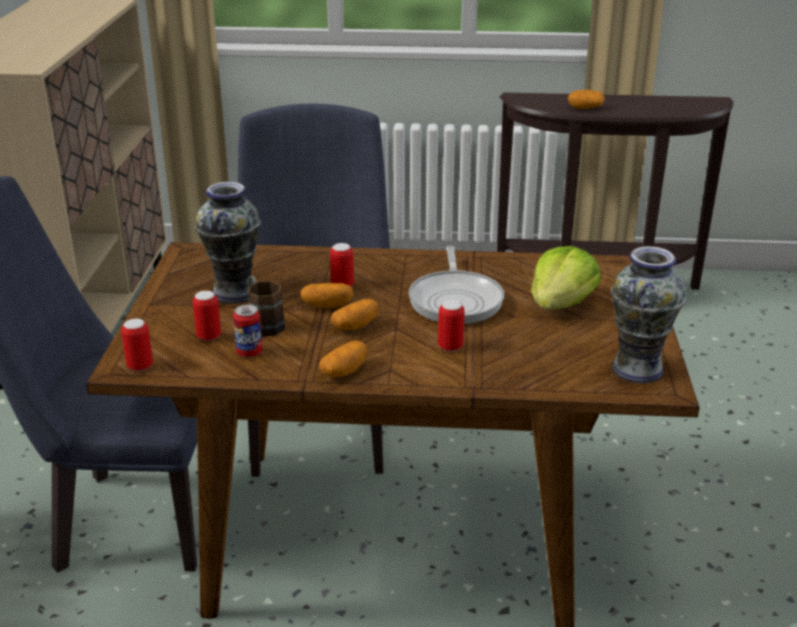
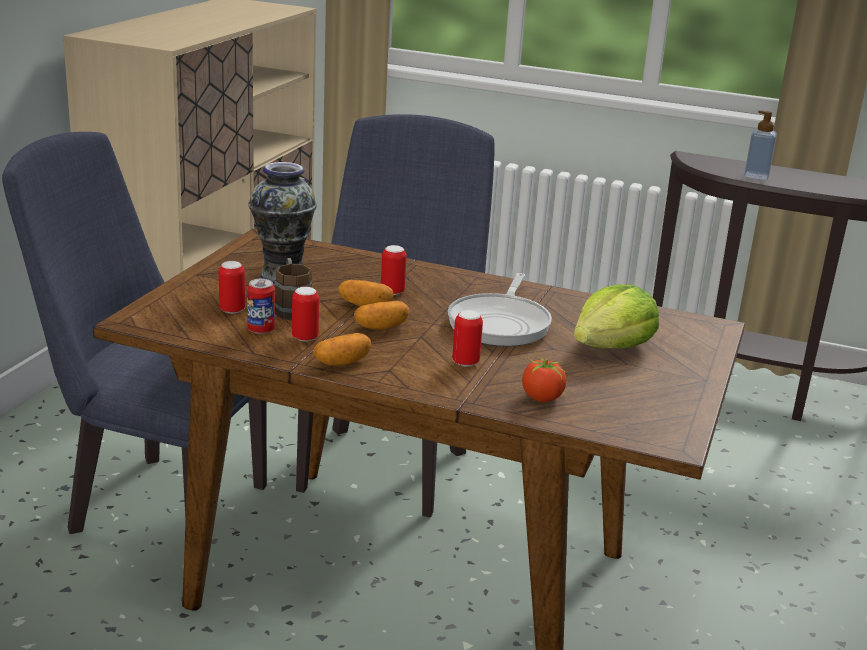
camera: 15 degrees right, 5 degrees down
can [121,318,153,371] -> can moved to [292,287,319,342]
potato [568,90,605,109] -> soap dispenser [744,110,777,180]
vase [611,246,687,383] -> none
none -> tomato [522,351,567,402]

